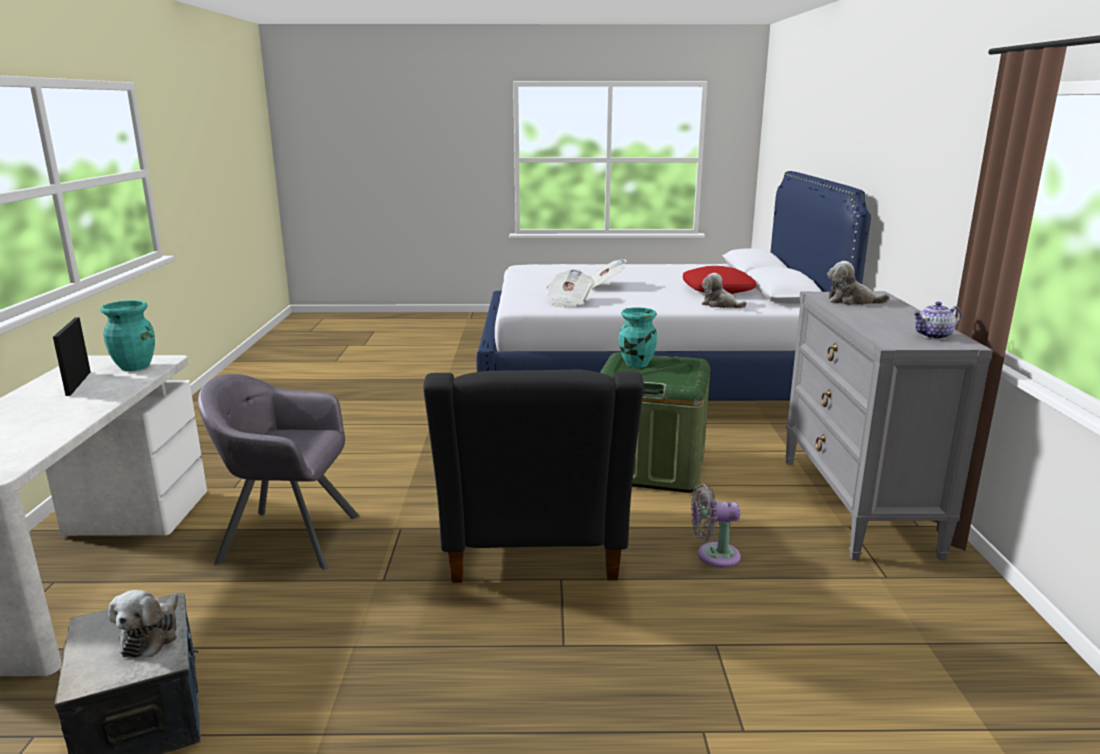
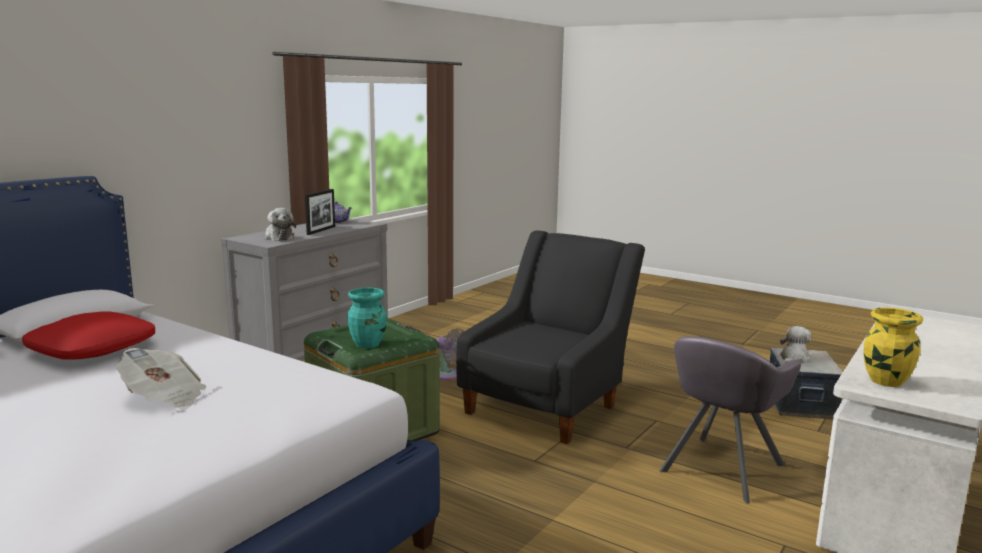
camera: 145 degrees left, 5 degrees down
picture frame [53,317,91,396] -> picture frame moved to [305,189,335,235]
turquoise vase [100,300,155,371] -> yellow vase [864,307,923,387]
grey armchair [198,374,360,570] -> grey armchair turned 90 degrees clockwise [659,336,801,504]
newspaper [547,269,595,308] -> none
plush toy [701,273,747,308] -> none

